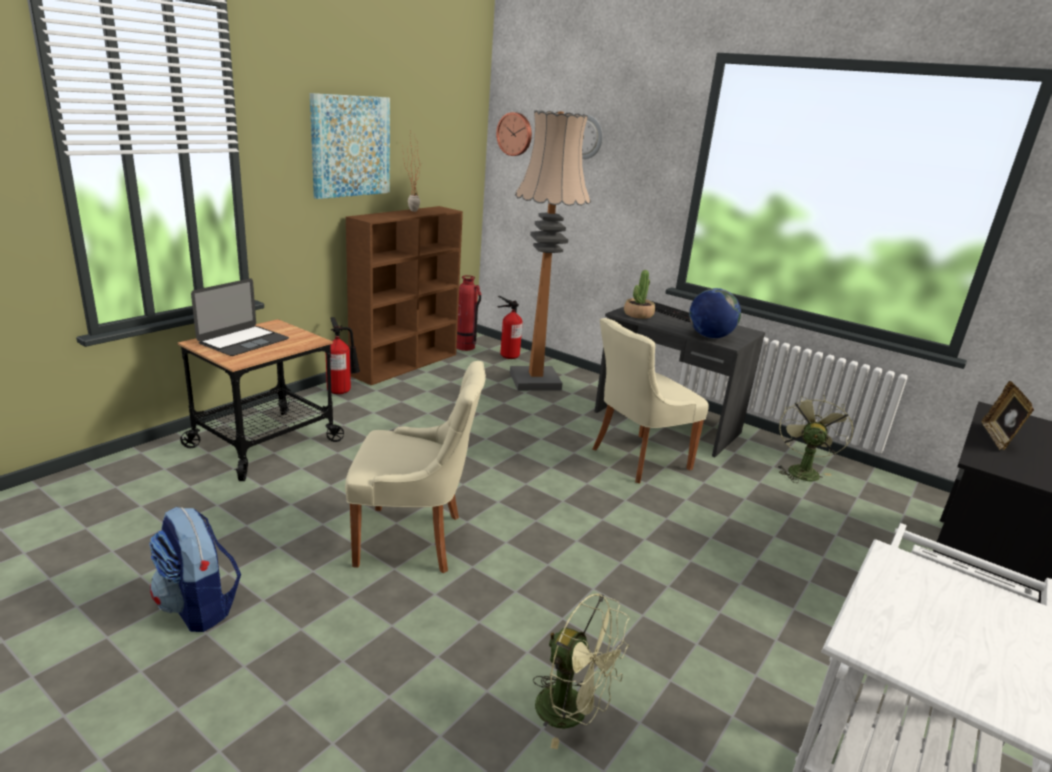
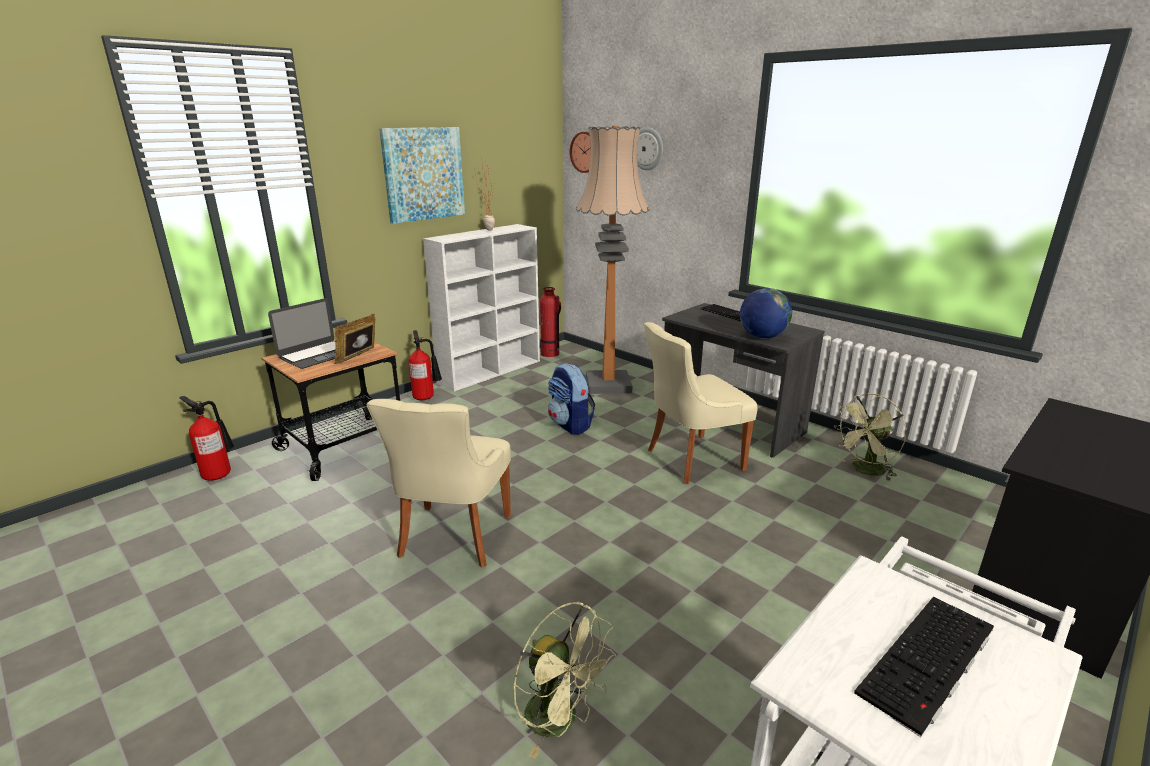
camera: 10 degrees right, 0 degrees up
backpack [149,507,241,632] -> backpack moved to [548,363,595,435]
beige chair [345,361,486,573] -> beige chair turned 90 degrees clockwise [366,399,511,568]
brown bookcase [346,206,463,385] -> white bookcase [423,224,540,392]
fire extinguisher [497,296,523,359] -> fire extinguisher moved to [179,396,234,481]
potted plant [624,270,655,319] -> none
green fan [777,395,854,483] -> green fan turned 150 degrees counterclockwise [833,393,907,482]
picture frame [981,381,1034,450] -> picture frame moved to [334,314,375,364]
none -> keyboard [854,597,994,737]

